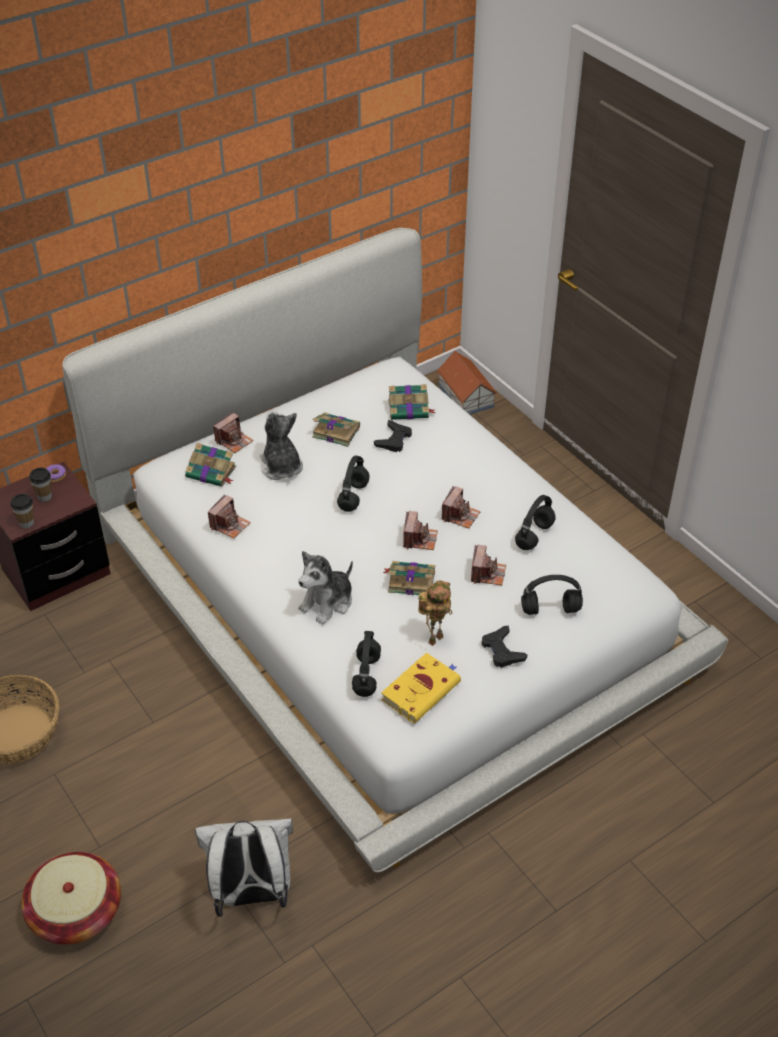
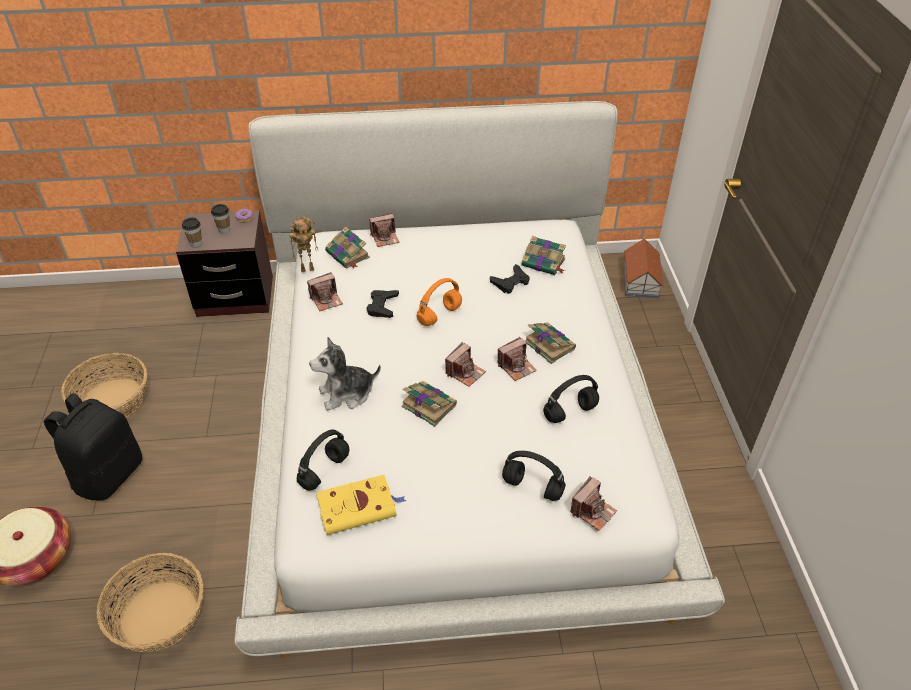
camera: 30 degrees right, 0 degrees up
white backpack [195,818,293,917] -> basket [97,553,203,652]
plush toy [260,412,303,480] -> none
book [312,412,360,447] -> book moved to [525,322,576,364]
black headphones [337,456,370,512] -> orange headphones [417,278,462,326]
toy robot [418,581,452,646] -> toy robot moved to [290,217,318,272]
camera [471,545,506,586] -> camera moved to [570,476,617,531]
black game controller [482,626,527,668] -> black game controller moved to [367,290,399,318]
none -> black backpack [44,393,142,500]

